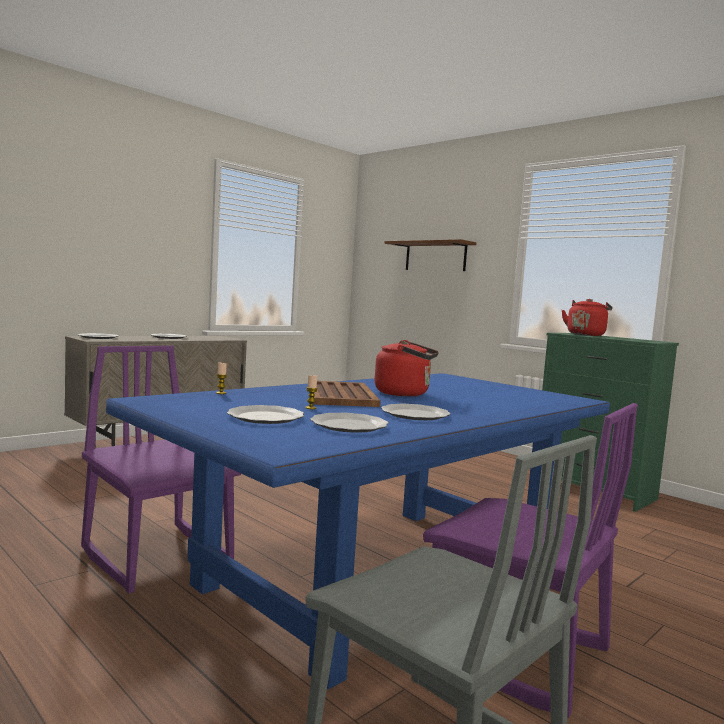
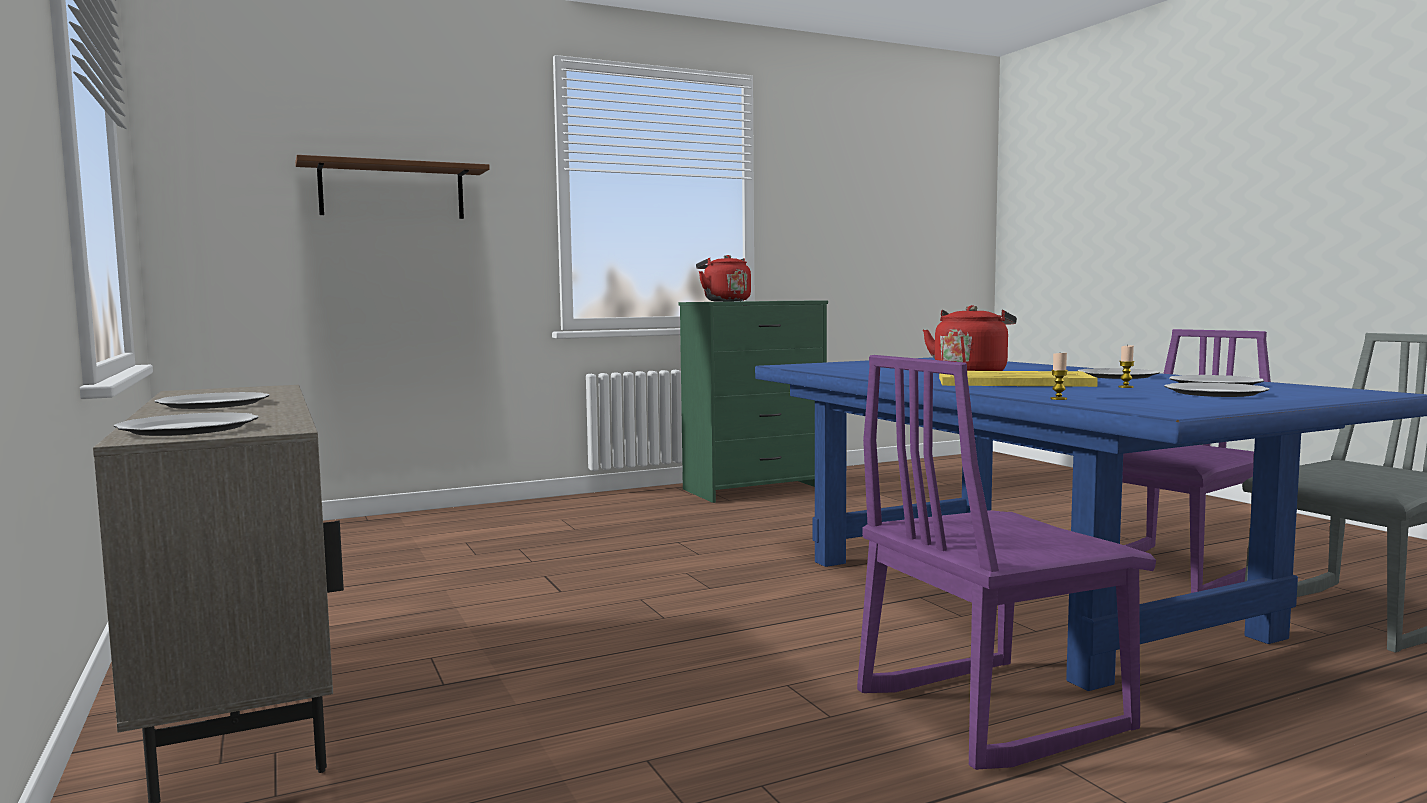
camera: 70 degrees left, 0 degrees up
brown tray [313,381,381,407] -> yellow tray [939,371,1098,387]

